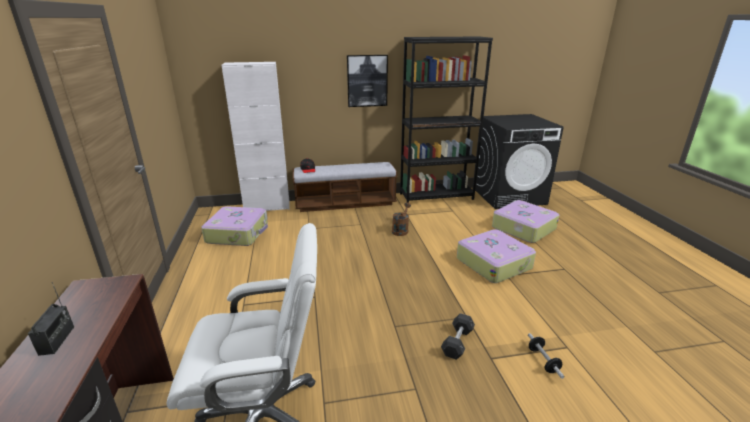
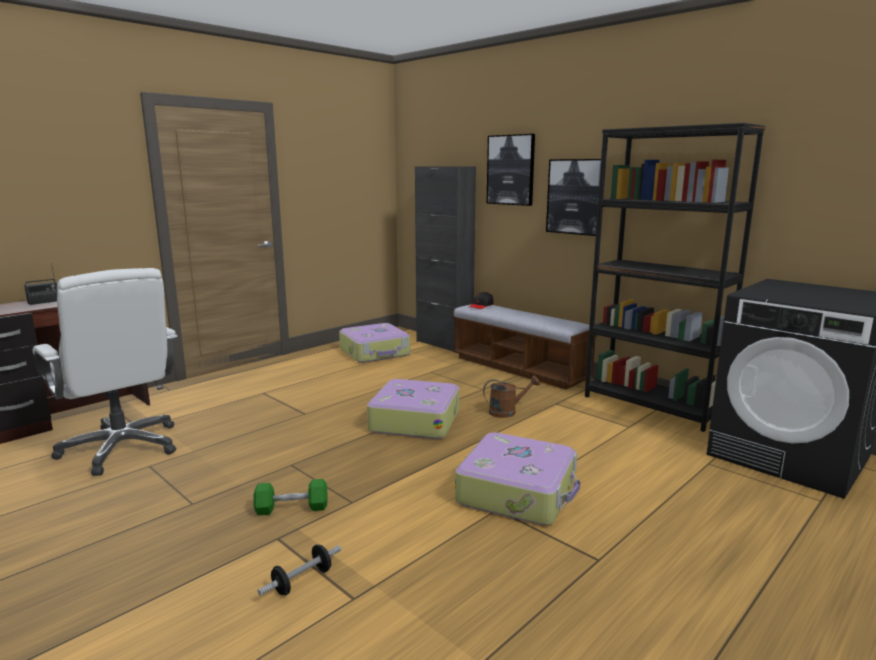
camera: 55 degrees right, 10 degrees down
white cabinet [221,62,290,211] -> black cabinet [415,166,476,351]
grey dumbbell [441,313,475,360] -> green dumbbell [253,479,328,516]
suitcase [492,200,559,243] -> suitcase moved to [367,379,459,439]
none -> picture [487,134,535,206]

